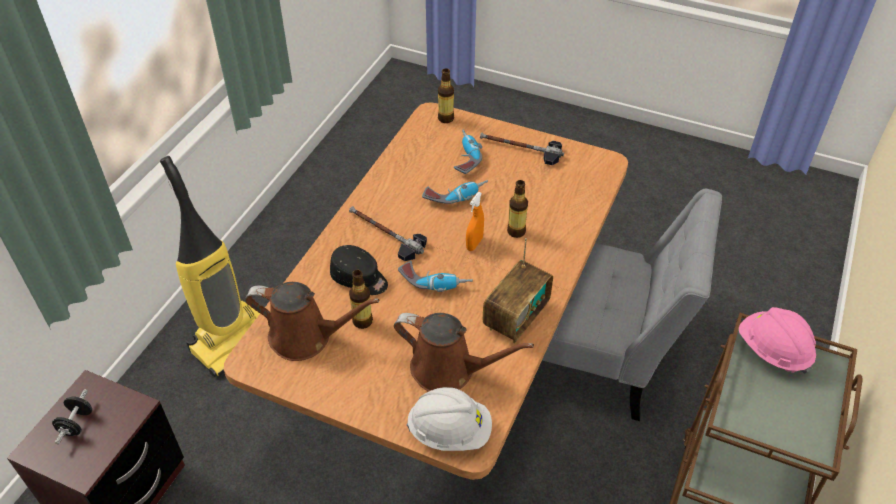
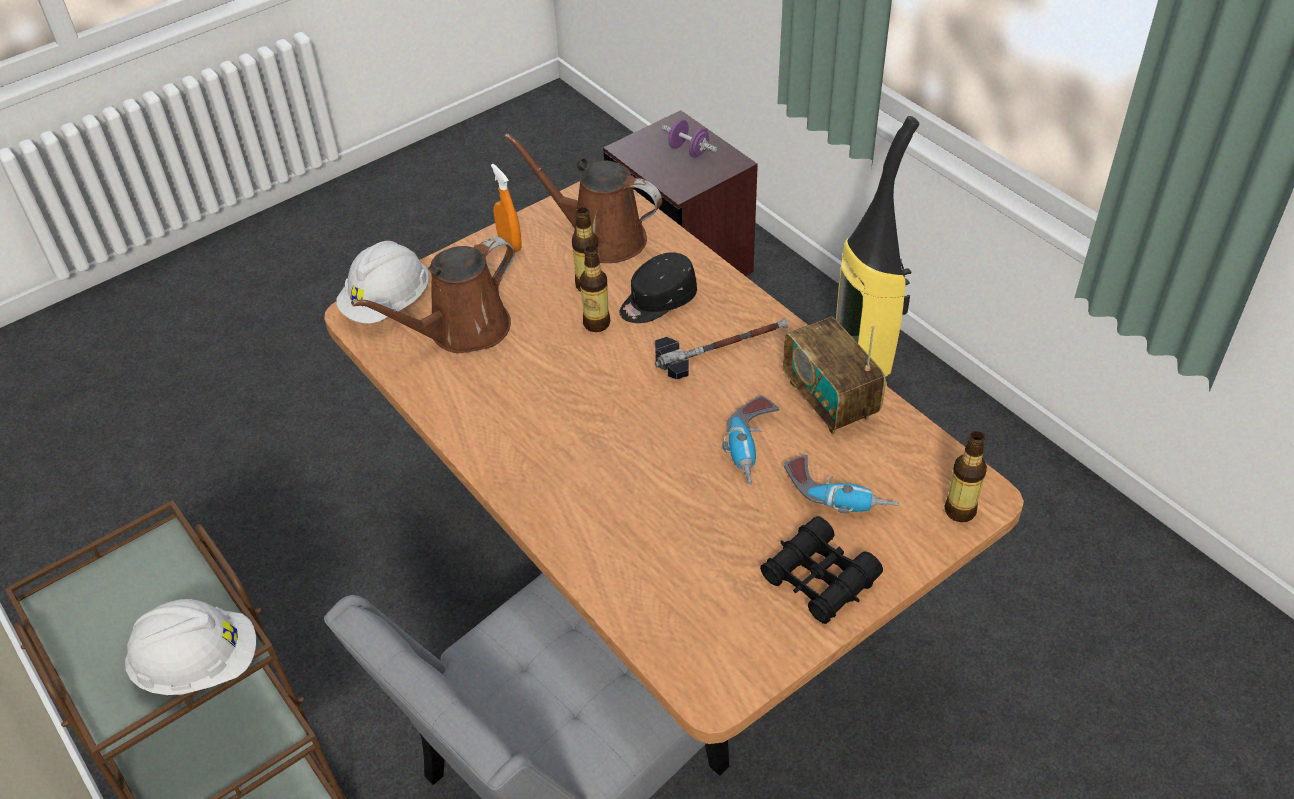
camera: 120 degrees right, 0 degrees up
black dumbbell [52,389,92,444] -> purple dumbbell [662,119,717,158]
brown watering can [245,282,379,361] -> brown watering can turned 75 degrees clockwise [504,133,662,263]
power drill [398,261,473,292] -> none
orange spray bottle [466,192,484,251] -> orange spray bottle moved to [491,164,522,252]
hammer [480,132,564,165] -> black binoculars [760,516,883,624]
radio [483,238,553,343] -> radio moved to [783,316,886,435]
bottle [507,180,528,238] -> bottle moved to [580,245,610,332]
pink hard hat [739,307,816,375] -> white hard hat [125,599,256,695]

